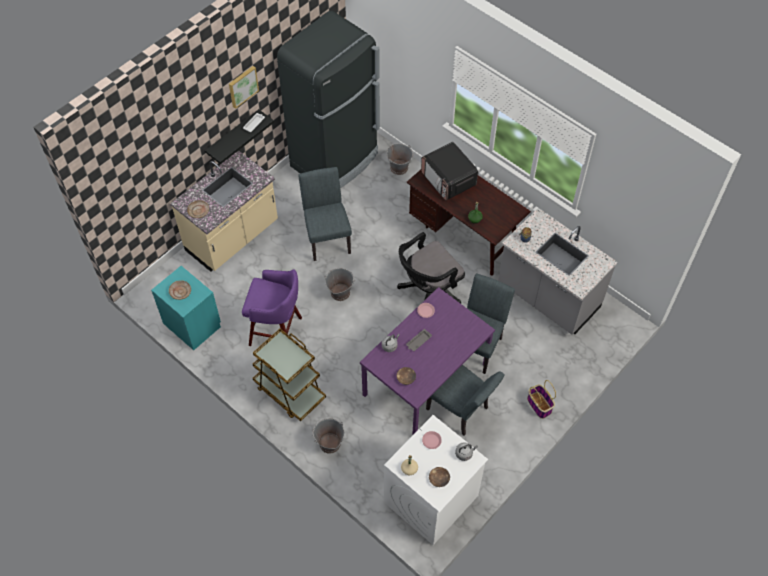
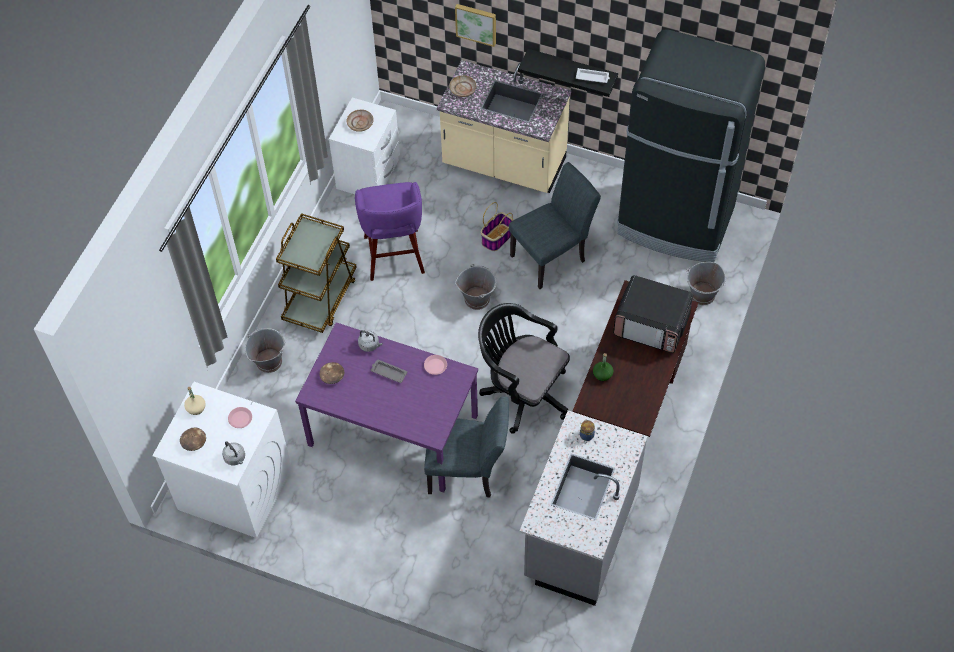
camera: 70 degrees right, 0 degrees up
turquoise nightstand [151,266,221,350] -> white nightstand [329,97,400,194]
picture [229,66,259,109] -> picture moved to [455,4,496,47]
microwave [421,142,478,201] -> microwave turned 105 degrees counterclockwise [613,275,693,353]
grey chair [426,365,505,435] -> none
basket [527,380,556,419] -> basket moved to [481,202,514,251]

